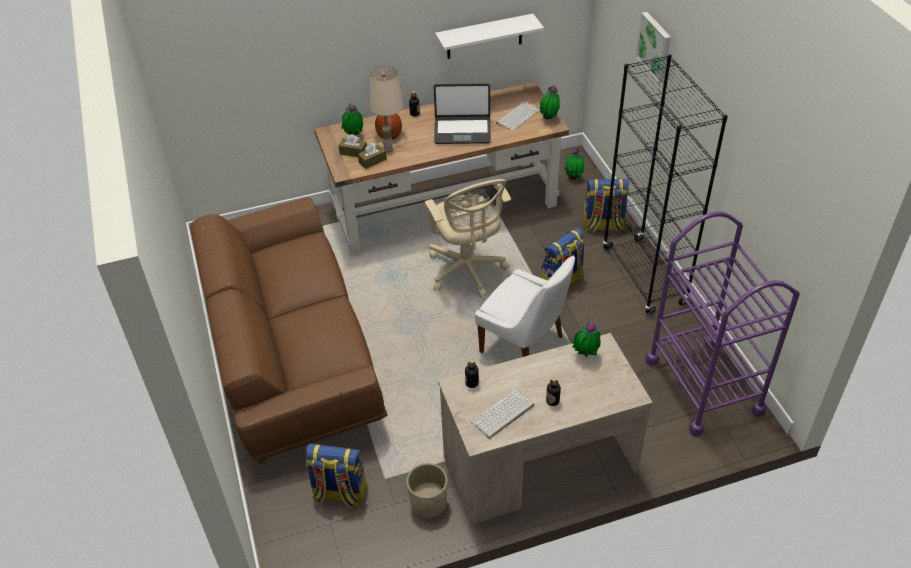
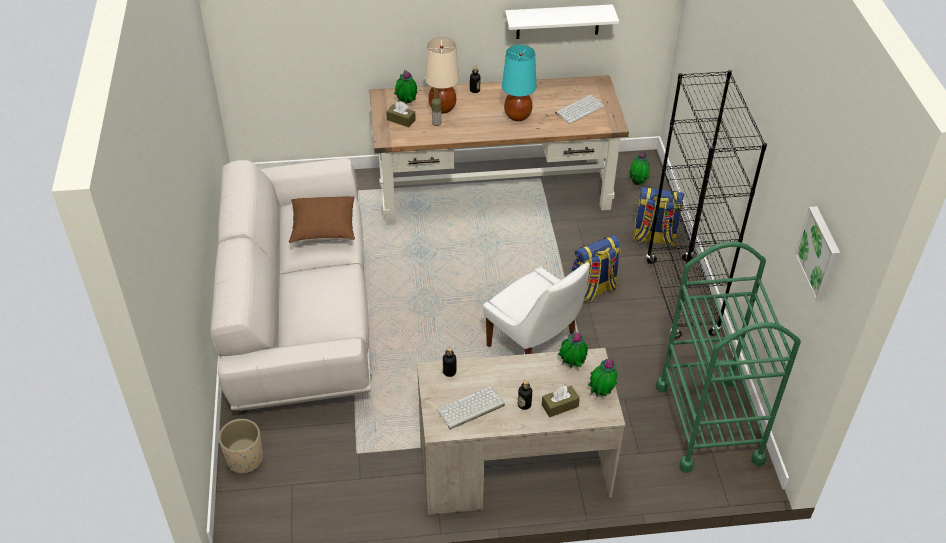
camera: 10 degrees right, 0 degrees up
brown sofa [190,197,388,464] -> white sofa [210,158,372,415]
backpack [306,443,366,508] -> none
brown tissue box [358,143,387,169] -> brown tissue box moved to [542,386,580,417]
beige planter [406,463,448,518] -> beige planter moved to [219,419,263,473]
beige office chair [425,179,511,298] -> none
laptop [434,83,491,144] -> turquoise table lamp [502,45,536,121]
potted plant [540,85,560,119] -> potted plant moved to [588,359,617,396]
picture [636,12,671,83] -> picture moved to [795,206,840,301]
purple cart [646,211,800,436] -> green cart [656,241,801,473]
none -> brown pillow [289,196,355,243]

